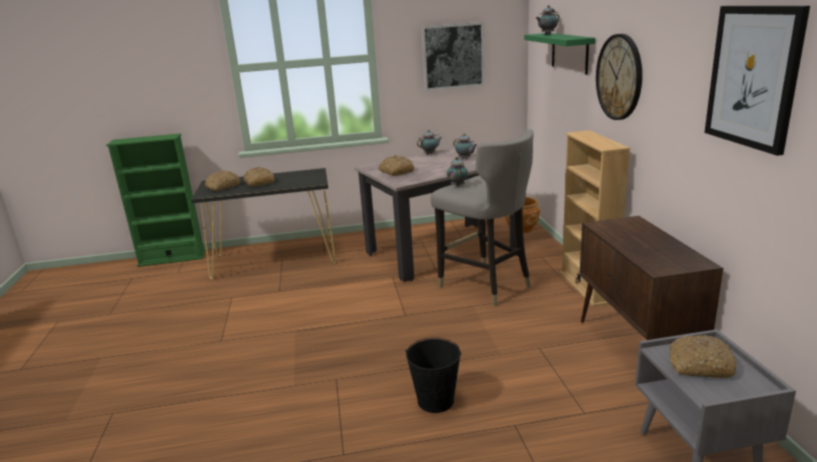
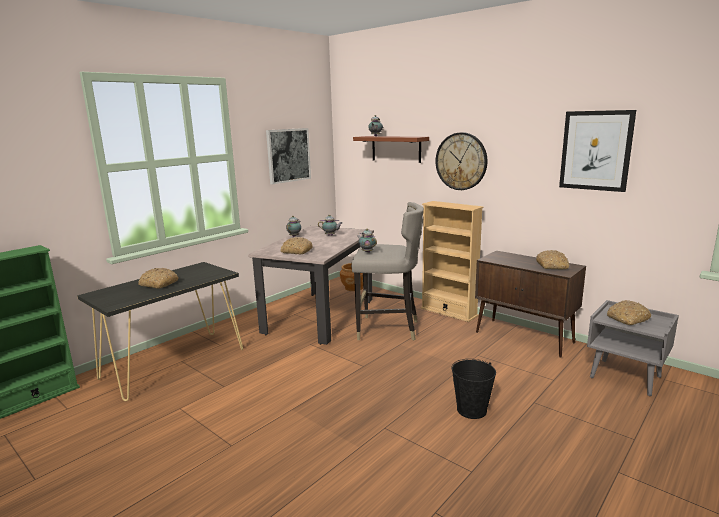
camera: 40 degrees left, 5 degrees down
bread [205,171,240,191] -> bread moved to [536,250,569,269]
green shelf [524,33,595,75] -> brown shelf [353,136,429,163]

